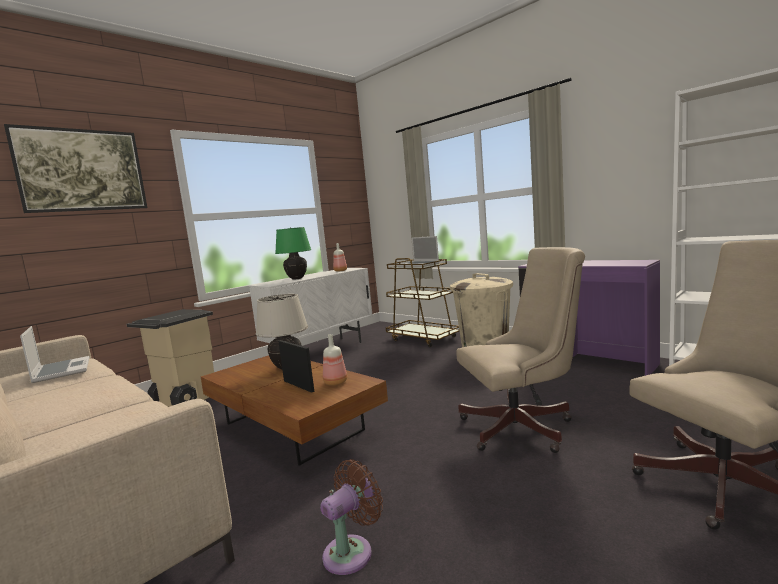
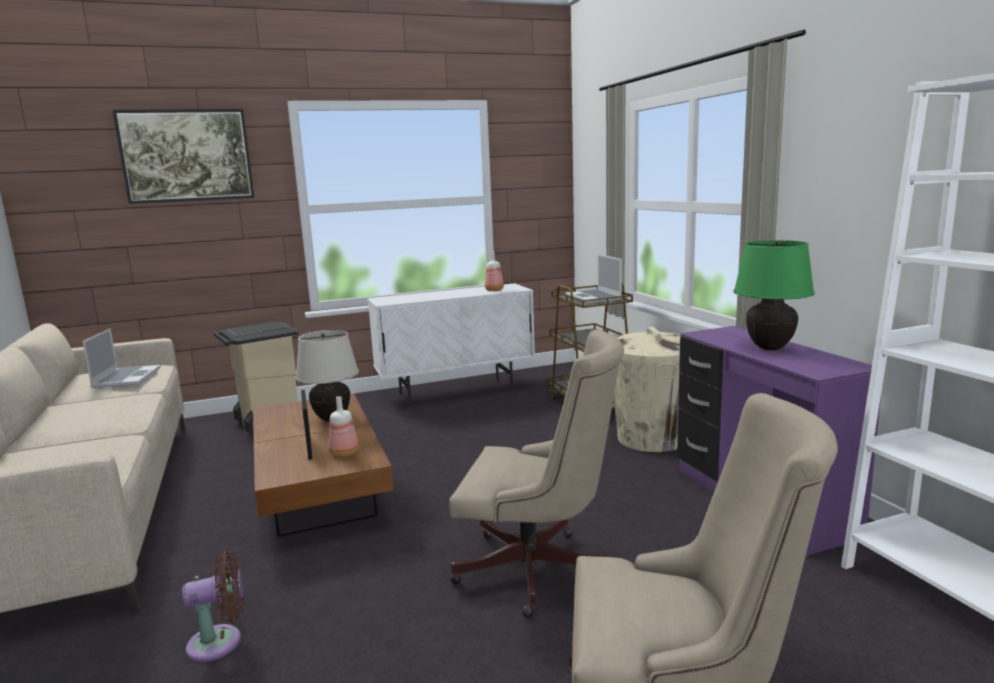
camera: 25 degrees right, 5 degrees up
green table lamp [275,227,311,280] -> green table lamp moved to [734,240,815,350]

